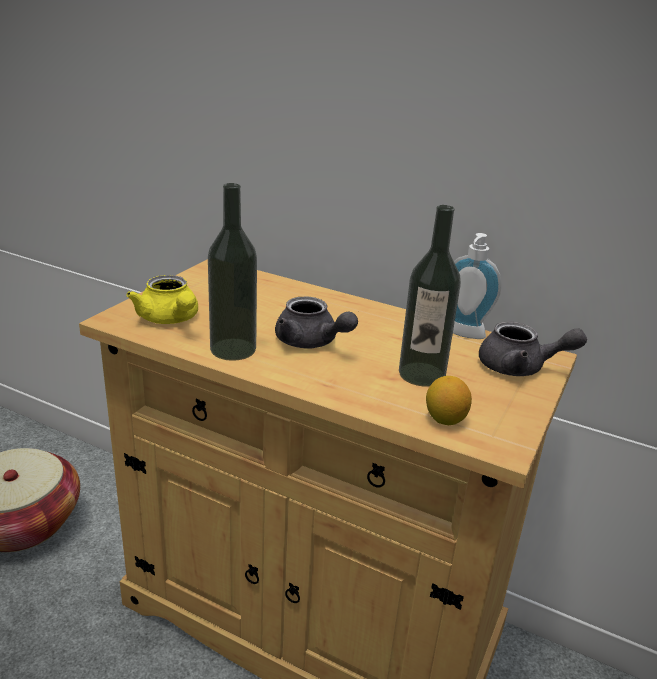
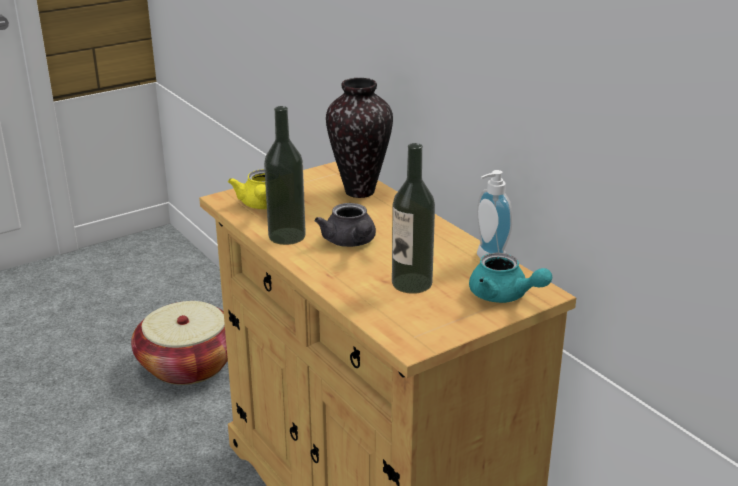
camera: 30 degrees right, 0 degrees up
lemon [426,376,472,425] -> none
grey teapot [479,322,587,376] -> turquoise teapot [469,253,552,303]
none -> vase [326,78,393,198]

